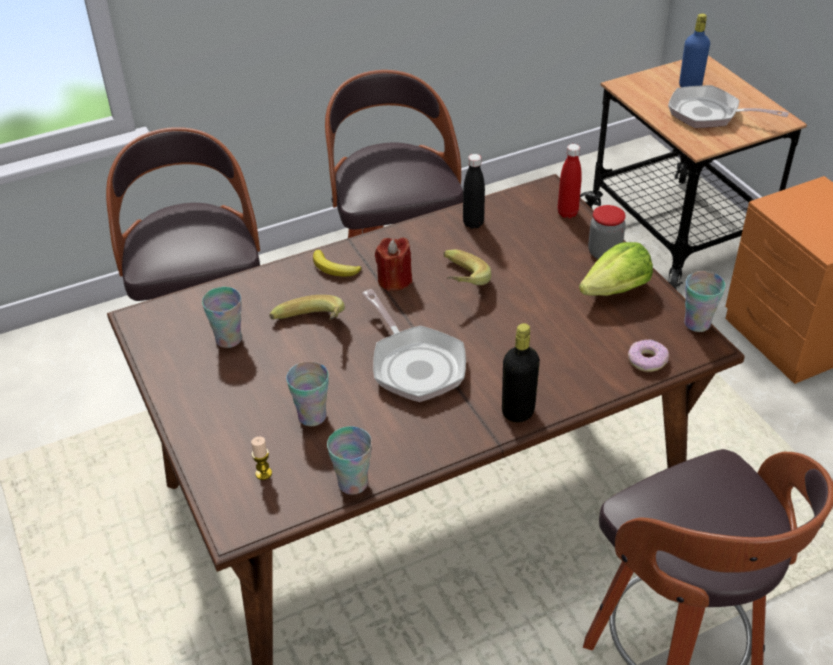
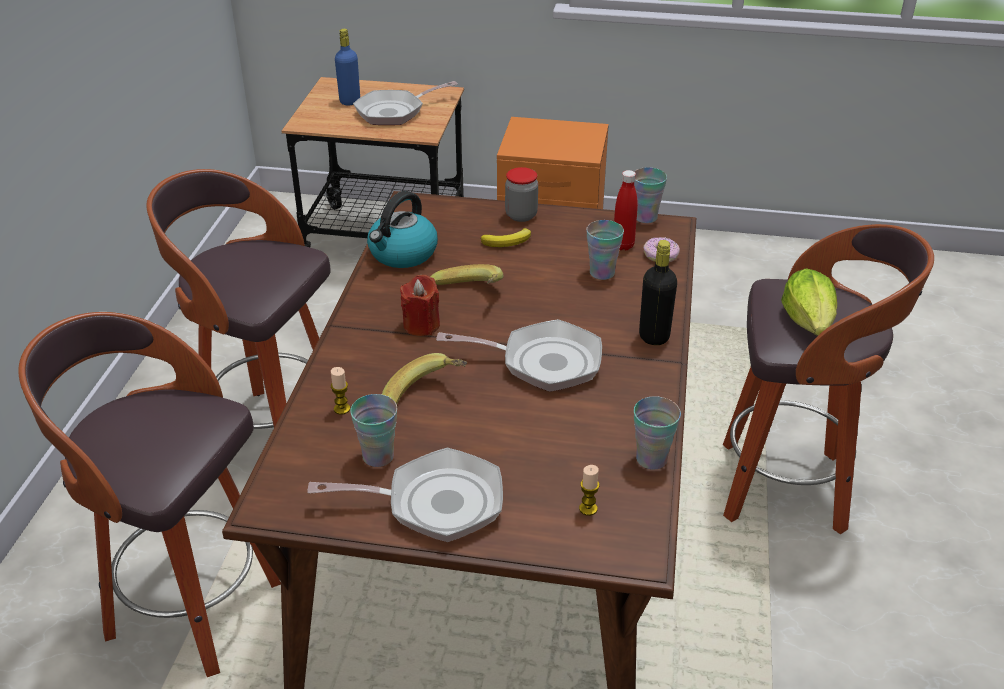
camera: 55 degrees left, 5 degrees down
cup [286,361,329,426] -> cup moved to [586,220,624,280]
banana [313,250,362,277] -> banana moved to [481,228,531,247]
black bottle [463,154,485,229] -> kettle [367,191,438,268]
red bottle [558,144,582,218] -> red bottle moved to [614,170,638,250]
lettuce [579,242,653,296] -> lettuce moved to [781,268,837,336]
none -> frying pan [307,448,503,542]
none -> candle [331,367,350,415]

